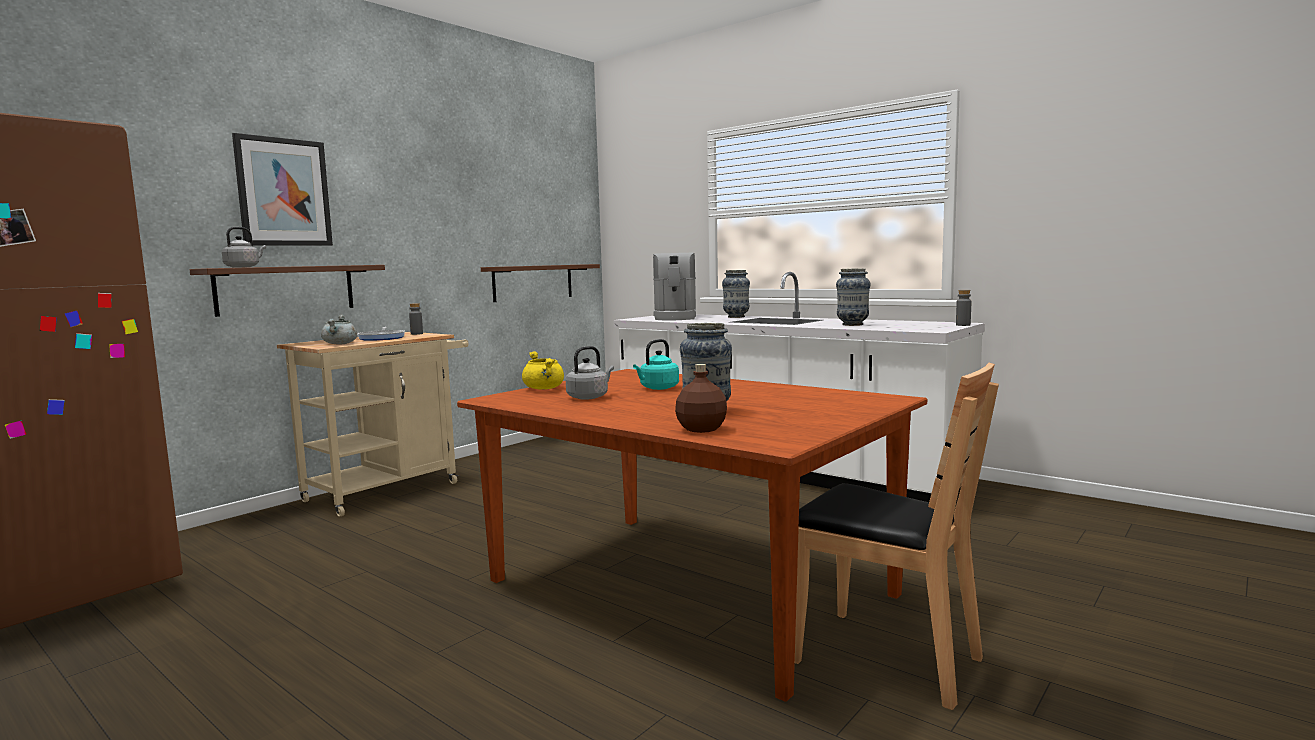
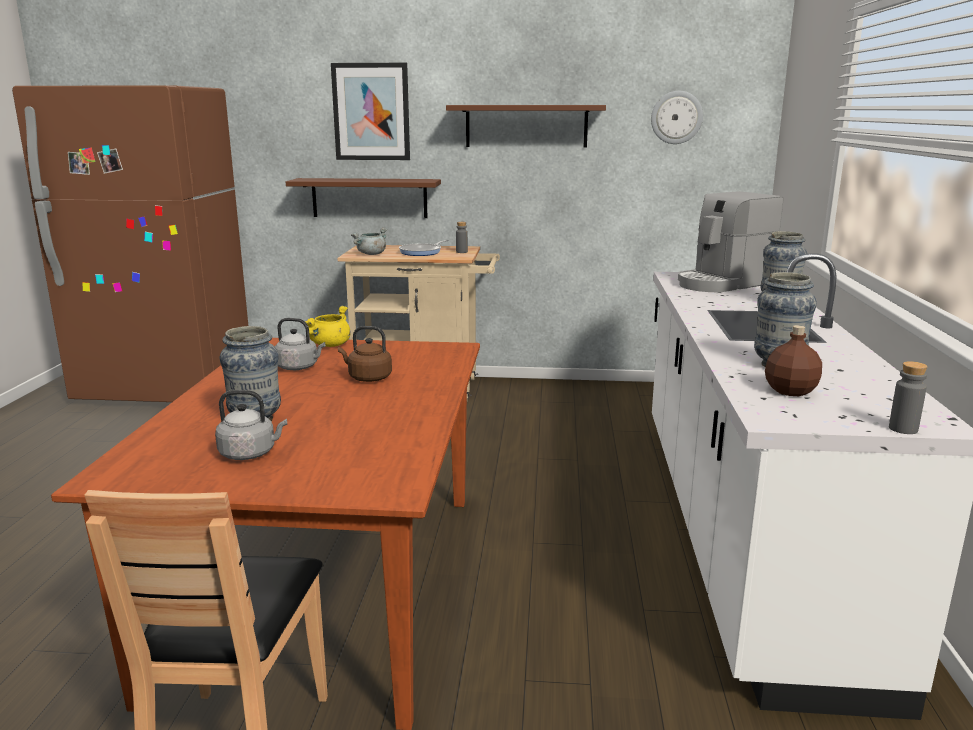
camera: 55 degrees right, 10 degrees up
grey kettle [222,227,266,268] -> grey kettle moved to [215,390,287,460]
brown shelf [481,264,600,302] -> brown shelf moved to [446,105,606,147]
turquoise kettle [633,339,679,390] -> brown kettle [338,326,392,382]
brown bottle [675,364,727,433] -> brown bottle moved to [765,325,822,396]
none -> wall clock [651,91,703,144]

